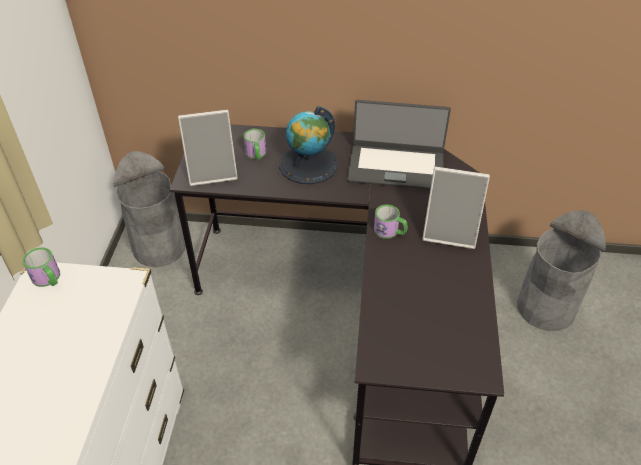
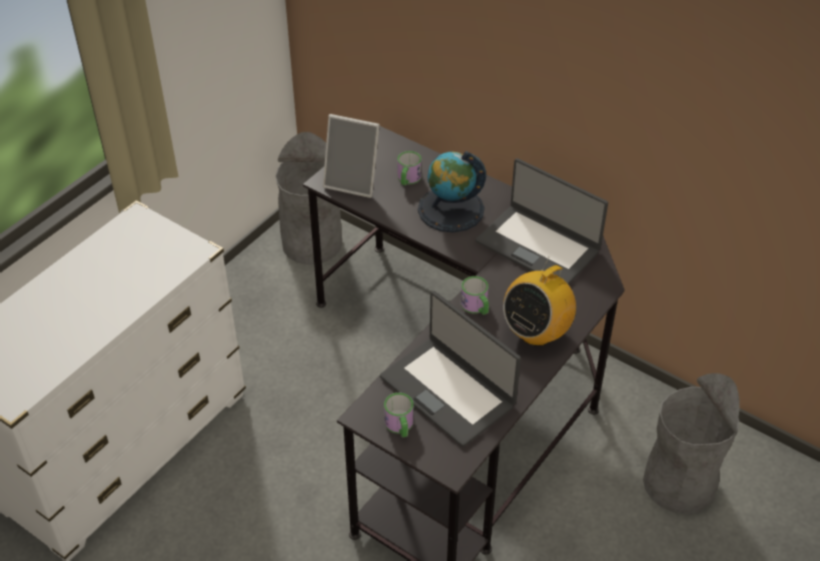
camera: 30 degrees right, 0 degrees up
mug [23,247,60,287] -> mug moved to [384,393,414,437]
picture frame [422,167,490,249] -> radio [503,257,576,346]
none -> laptop [380,291,521,447]

